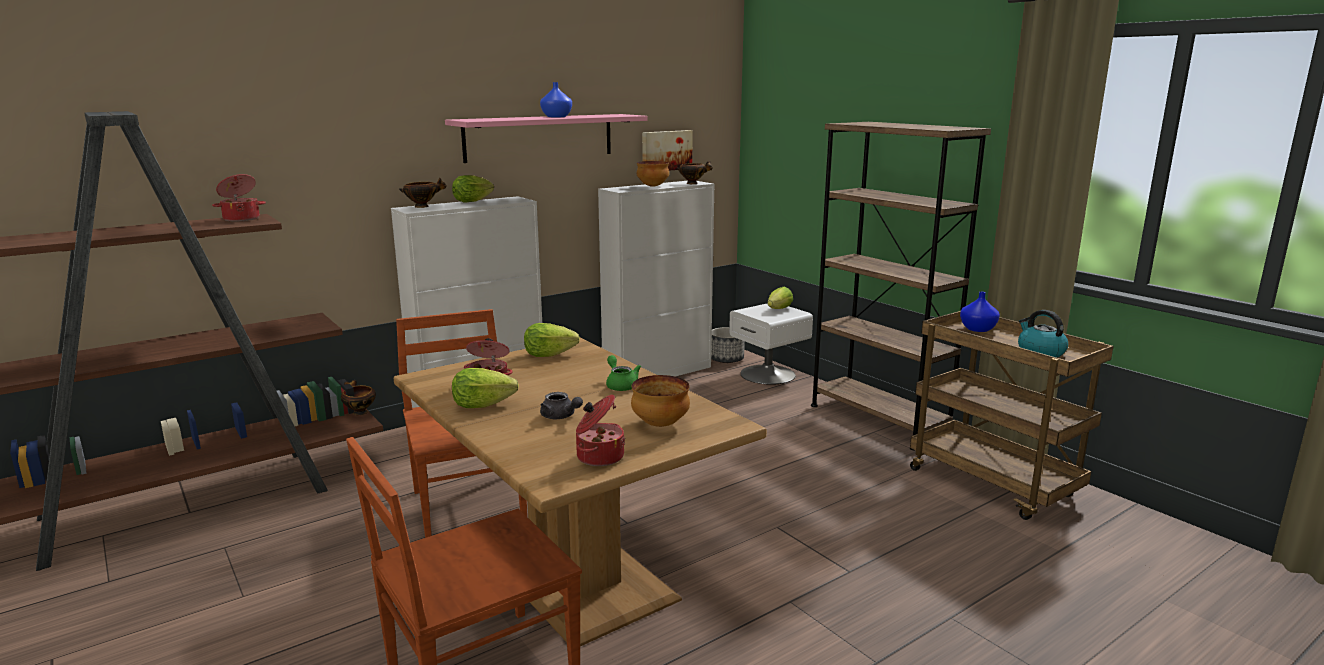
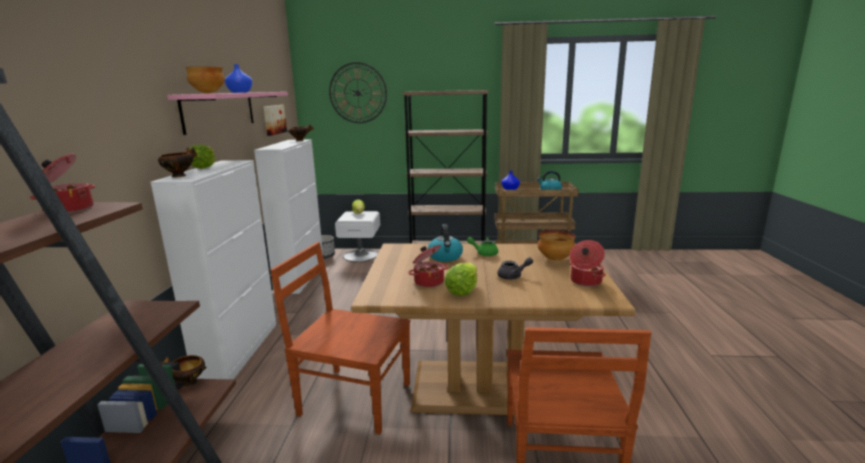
camera: 50 degrees left, 0 degrees up
lettuce [524,323,580,357] -> none
bowl [637,161,669,187] -> bowl moved to [185,67,225,93]
none -> wall clock [329,62,387,123]
none -> kettle [428,224,463,262]

